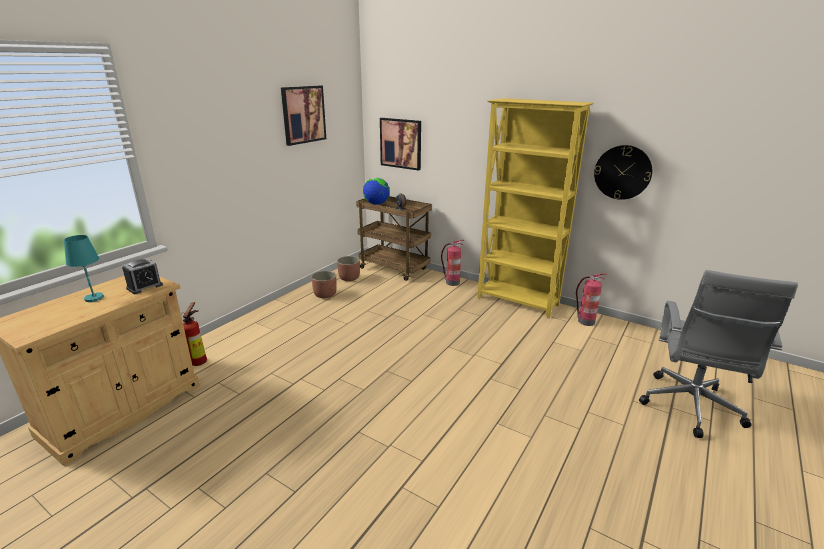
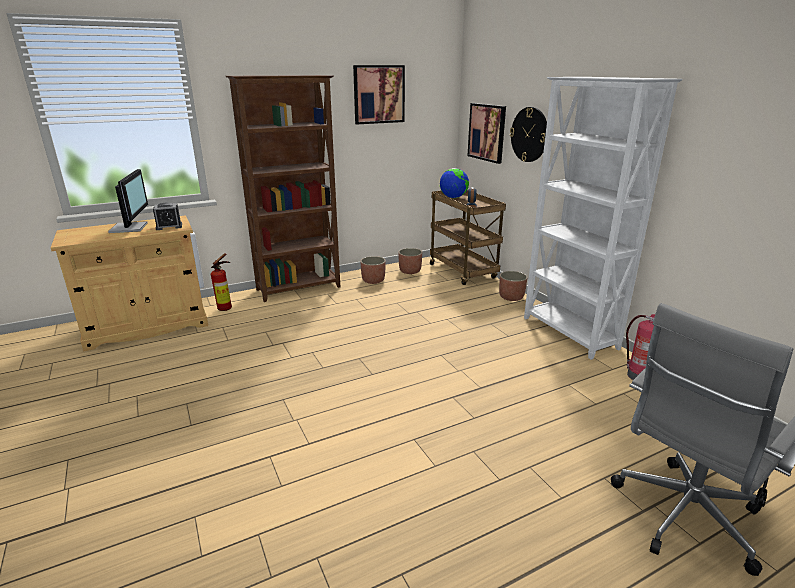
camera: 30 degrees right, 0 degrees up
turquoise table lamp [64,235,104,302] -> monitor [108,169,148,233]
fire extinguisher [441,240,464,286] -> planter [499,271,528,301]
yellow bookcase [477,98,594,318] -> white bookcase [524,77,683,360]
wall clock [594,145,652,200] -> wall clock moved to [510,107,547,162]
none -> brown bookcase [226,75,340,302]

